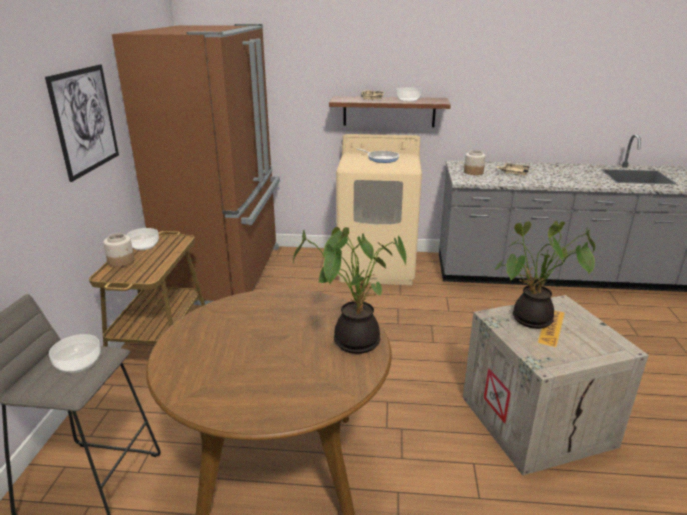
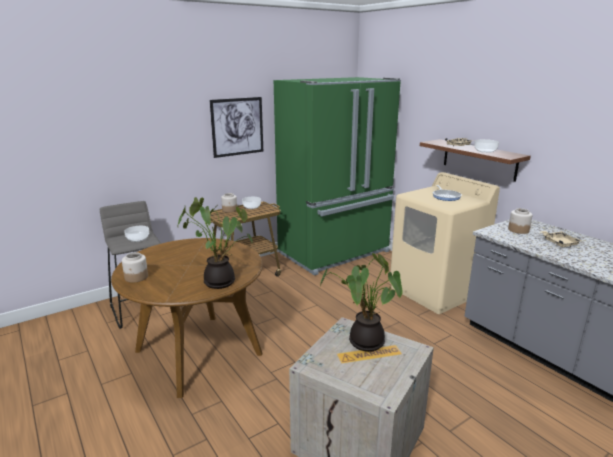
camera: 50 degrees right, 5 degrees down
brown fridge [112,24,280,305] -> green fridge [274,77,401,276]
none -> jar [122,252,148,283]

